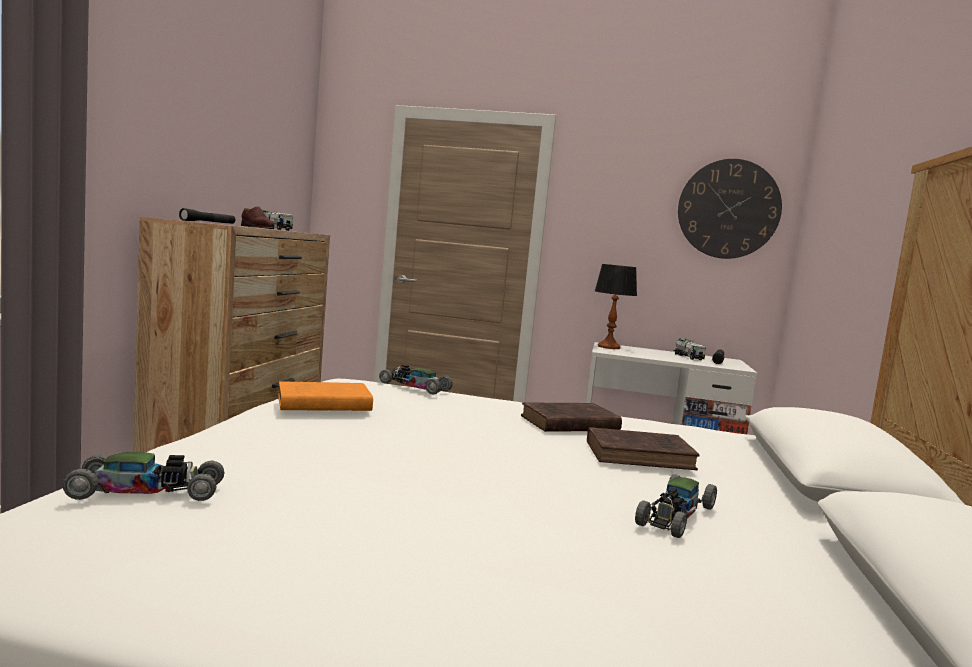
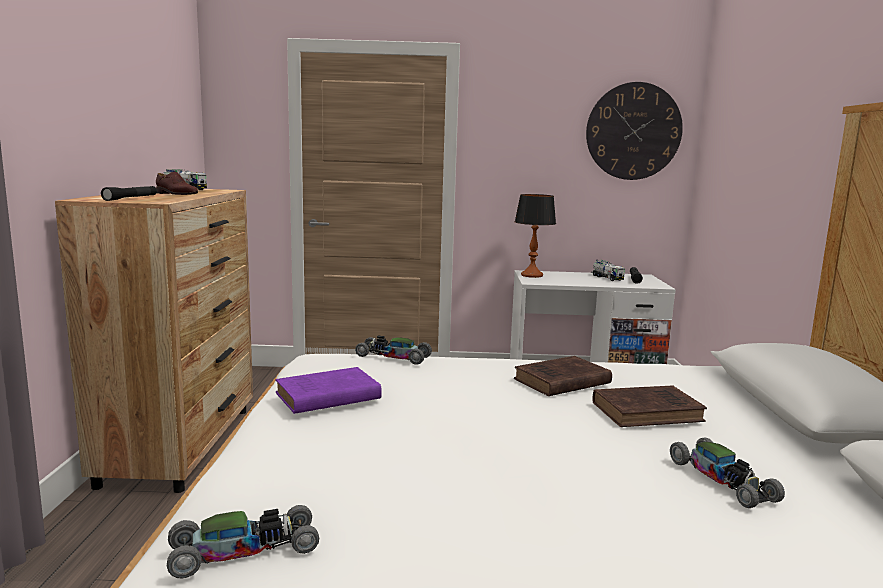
camera: 10 degrees left, 5 degrees up
orange book [278,381,373,411] -> purple book [275,367,382,414]
toy car [635,474,717,538] -> toy car turned 45 degrees counterclockwise [670,437,785,508]

